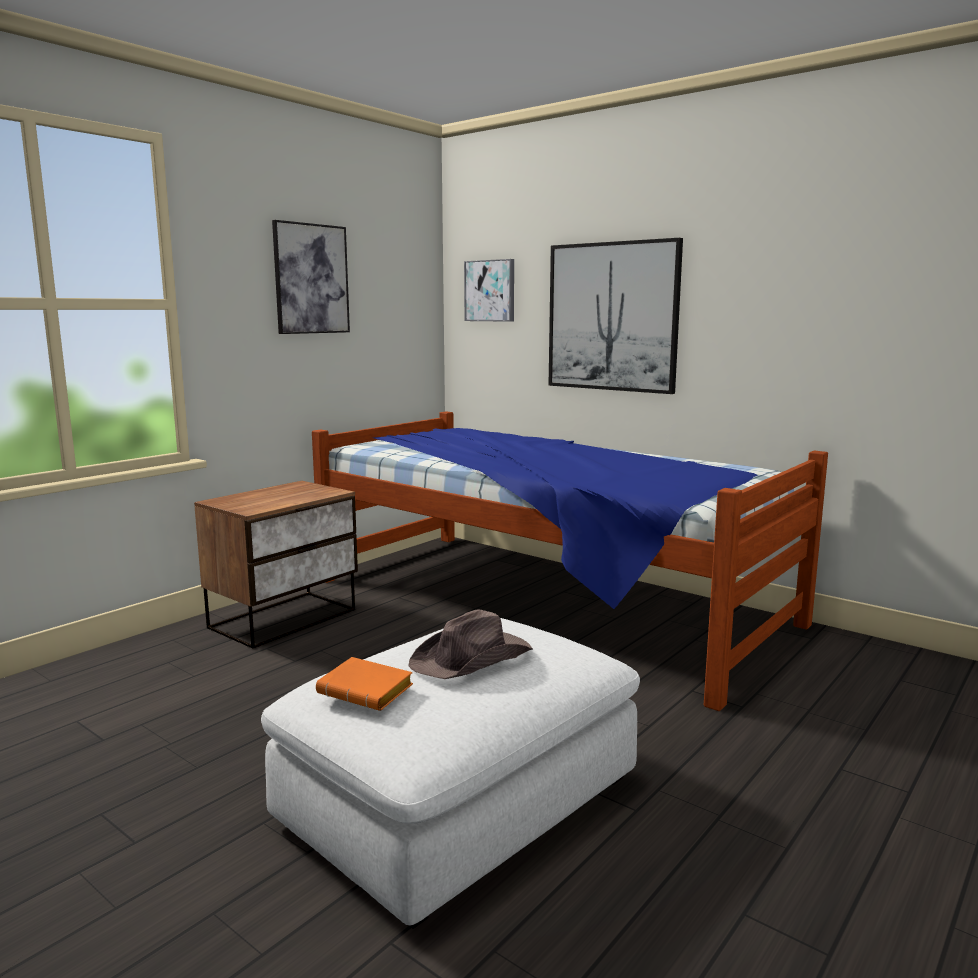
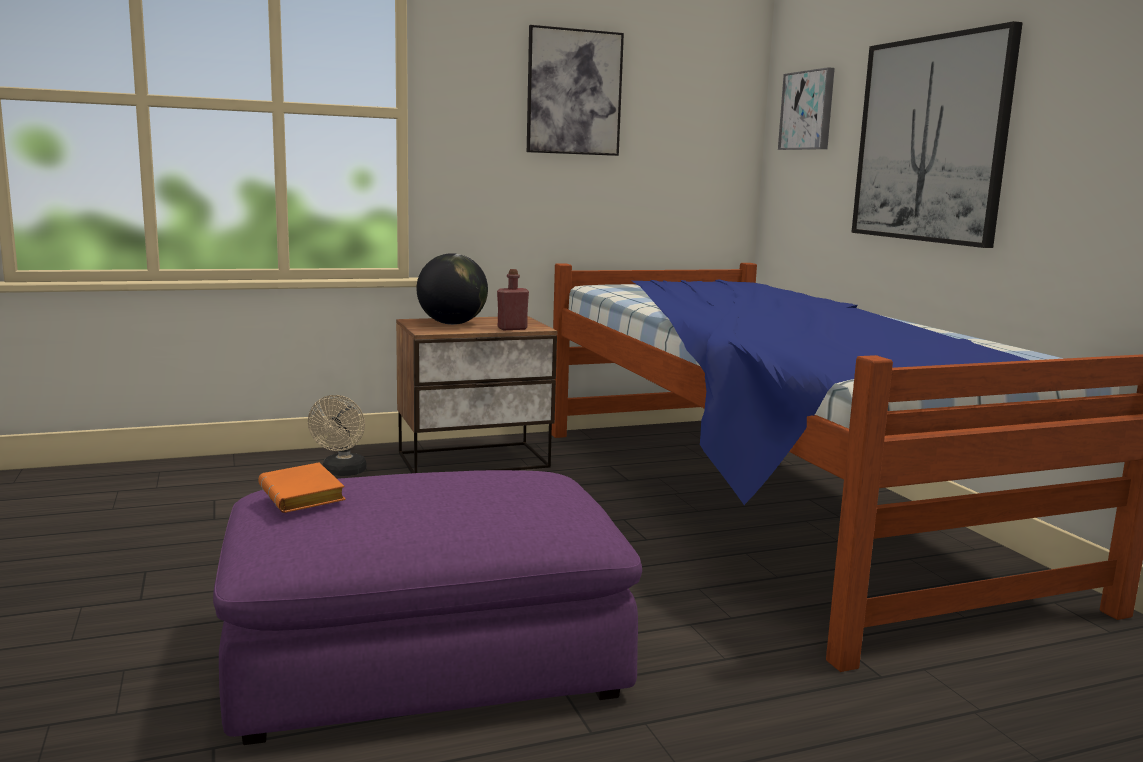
camera: 30 degrees right, 0 degrees up
white ottoman [261,618,640,929] -> purple ottoman [213,470,642,745]
brown hat [409,610,533,679] -> none
none -> beige fan [308,395,366,476]
none -> globe [416,253,488,325]
none -> red bottle [497,269,529,330]

